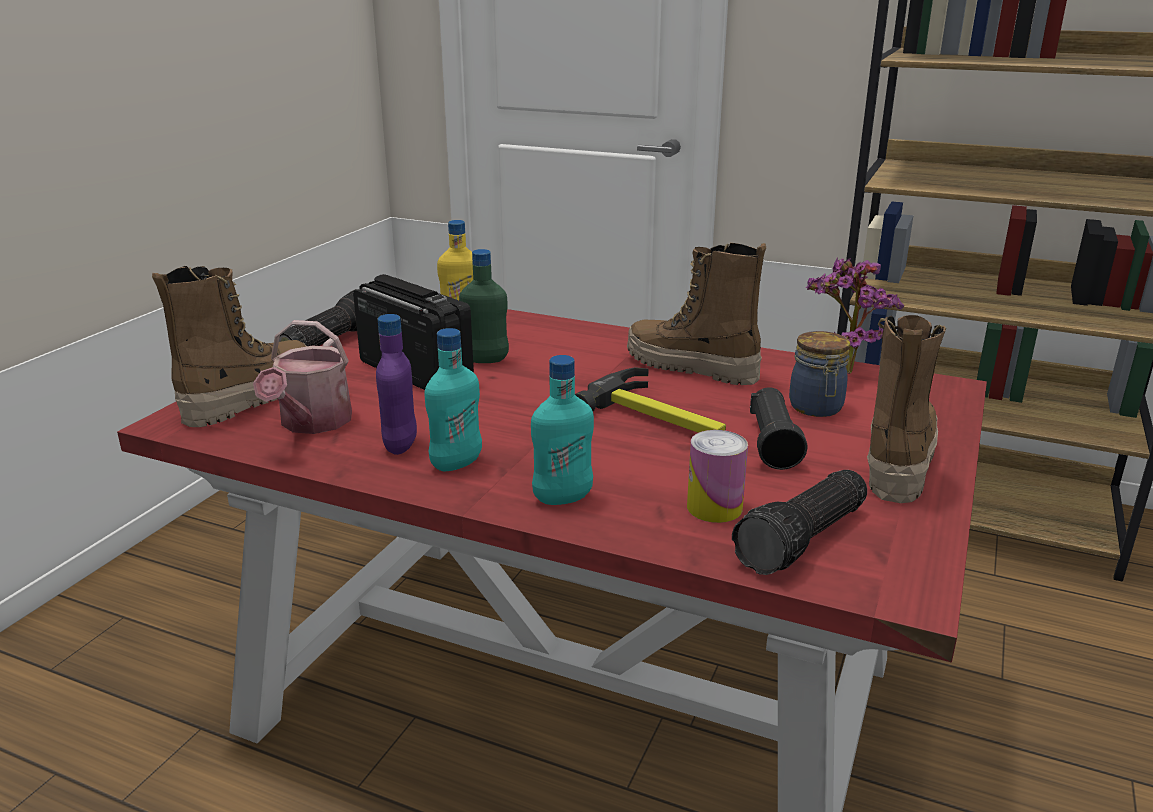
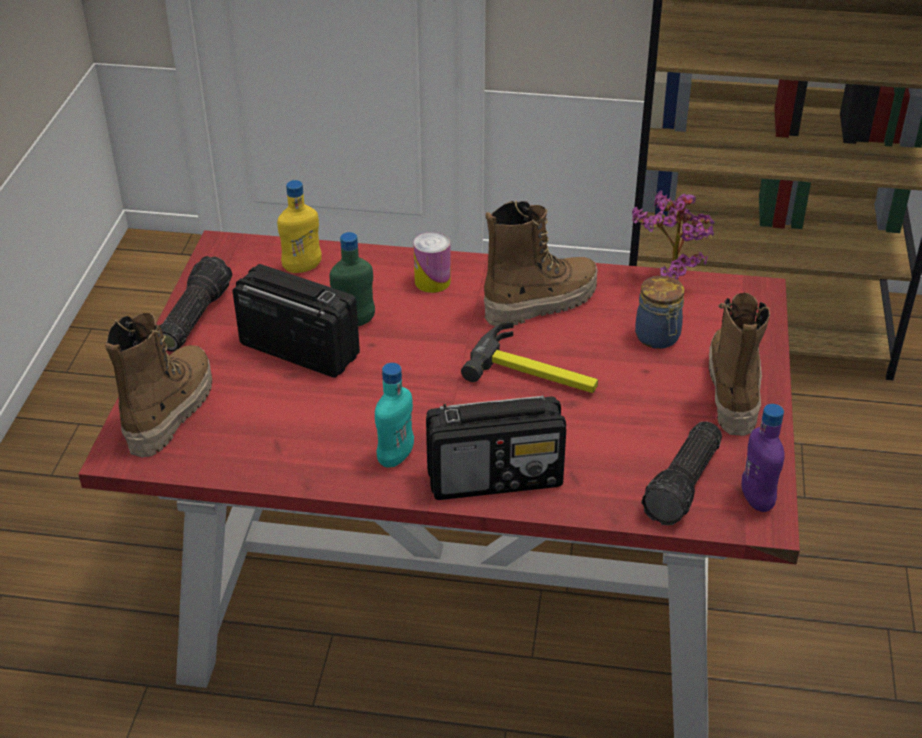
camera: 15 degrees left, 15 degrees up
watering can [253,320,352,434] -> none
purple bottle [376,314,417,455] -> purple bottle moved to [741,404,785,512]
turquoise bottle [531,355,594,505] -> radio [426,396,566,500]
boot [627,243,766,385] -> boot turned 135 degrees clockwise [484,200,598,326]
can [687,430,748,523] -> can moved to [413,232,451,293]
black flashlight [750,387,807,470] -> none

